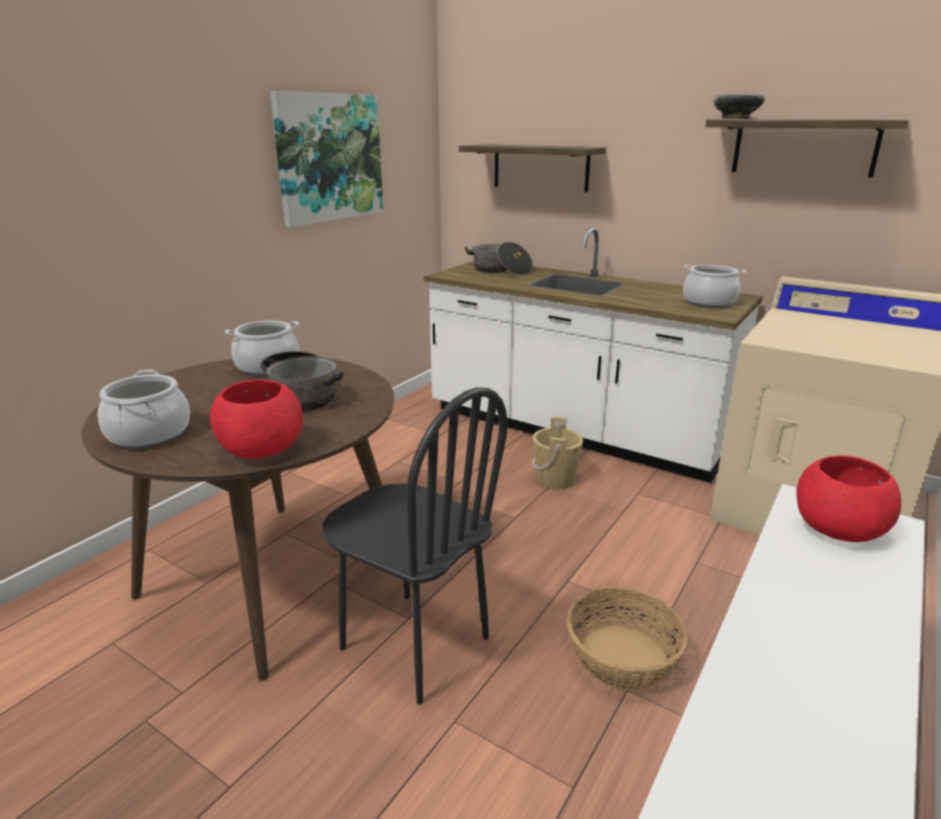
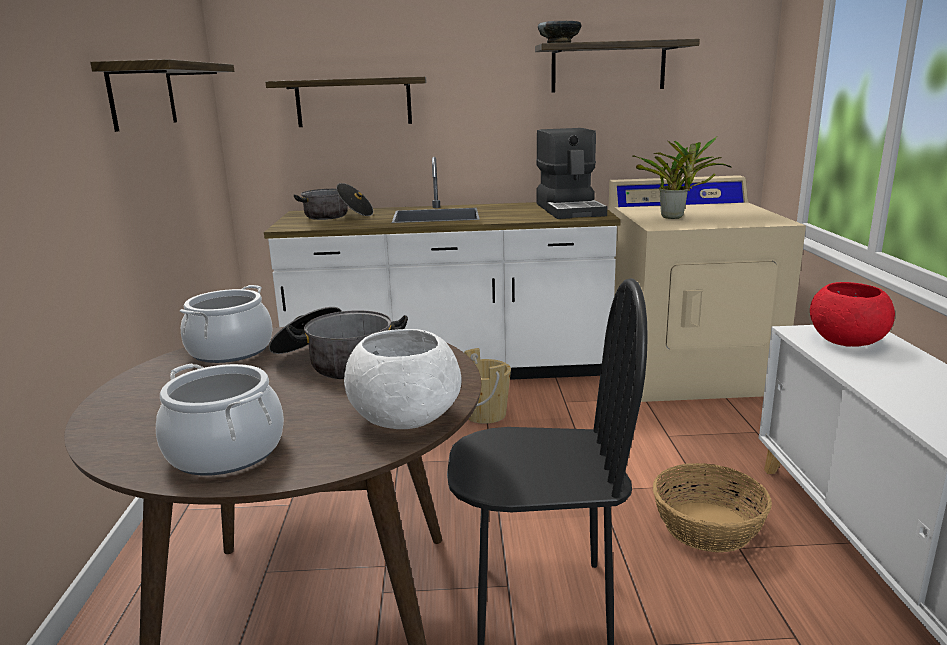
camera: 35 degrees left, 5 degrees down
red bowl [210,380,303,459] -> white bowl [344,329,461,429]
picture [270,91,383,228] -> shelf [90,59,234,132]
cooking pot [683,265,746,308] -> coffee machine [536,128,607,219]
none -> potted plant [633,136,732,219]

